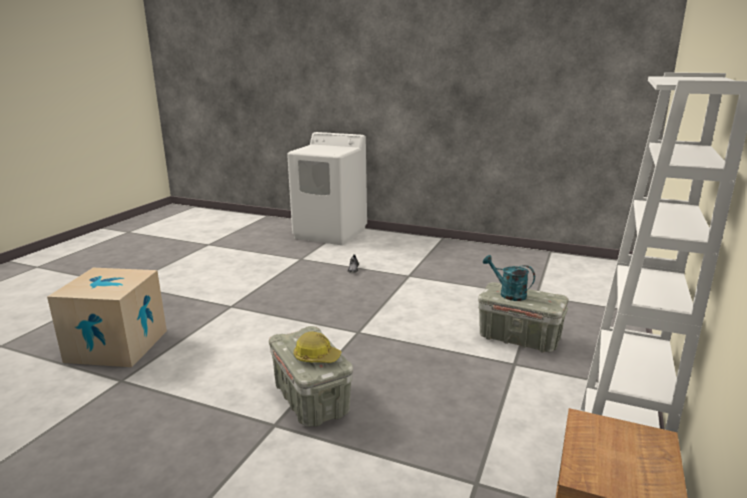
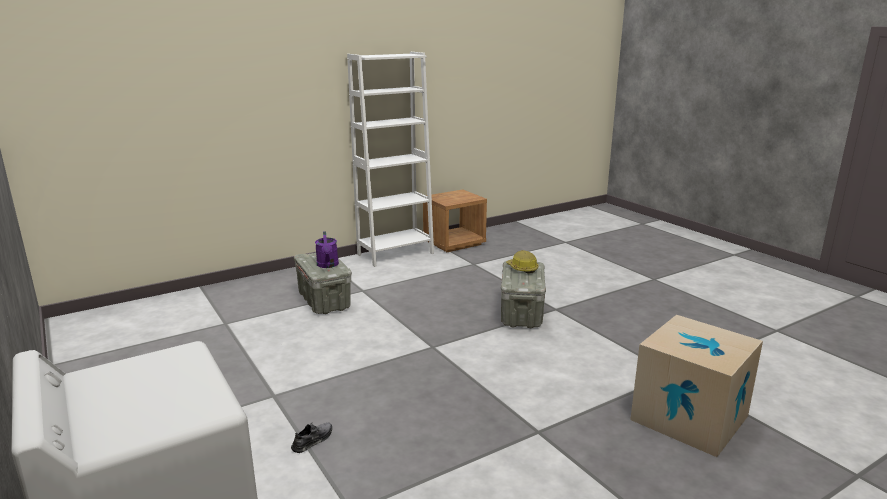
camera: 145 degrees left, 0 degrees up
turquoise watering can [483,255,535,301] -> purple watering can [315,231,339,268]

